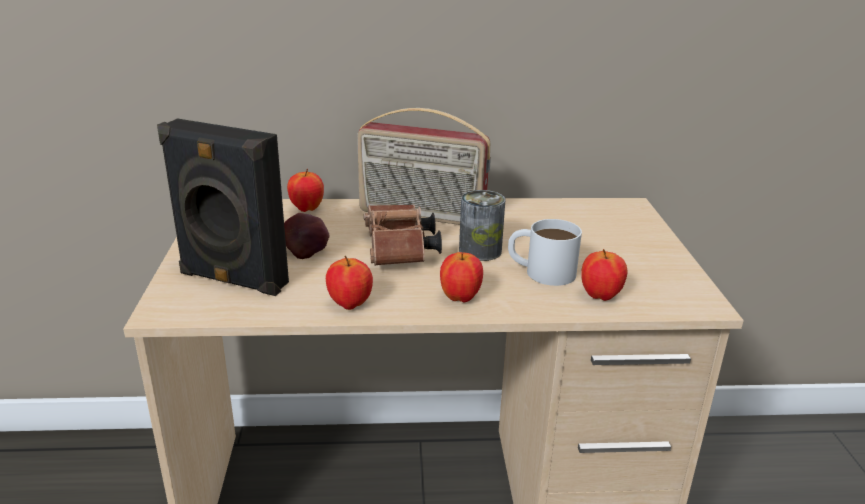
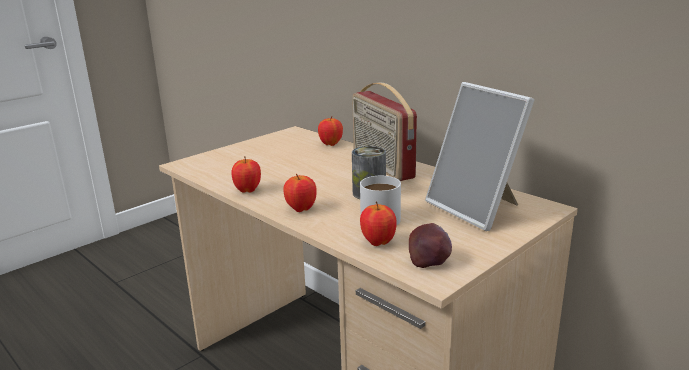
camera: 50 degrees right, 5 degrees down
black speaker [157,118,289,296] -> none
apple [284,213,330,259] -> apple moved to [409,223,452,268]
brown binoculars [364,204,442,266] -> none
none -> picture frame [425,82,534,231]

